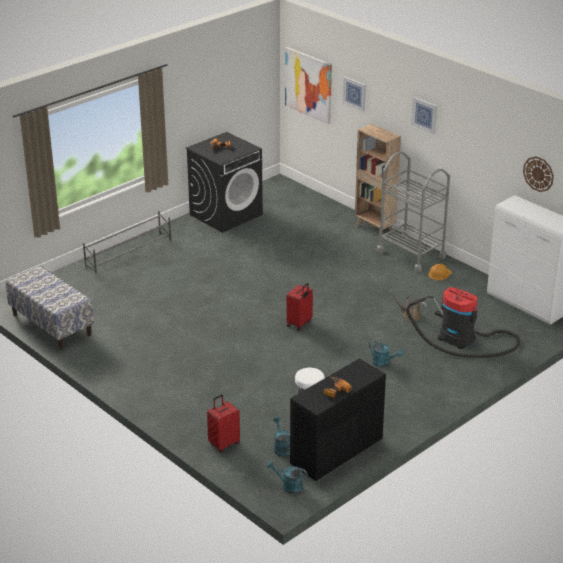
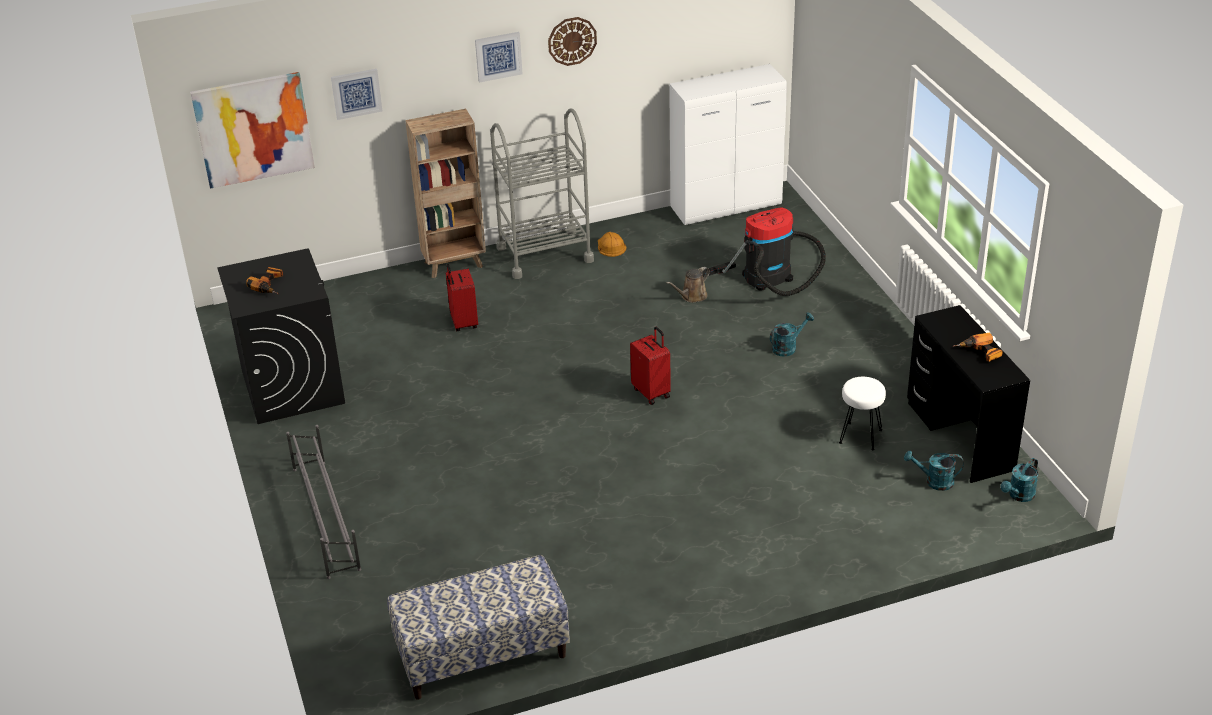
camera: 65 degrees left, 5 degrees up
red suitcase [207,394,240,452] -> red suitcase moved to [446,264,478,331]
wall clock [523,156,554,192] -> wall clock moved to [548,17,597,66]

